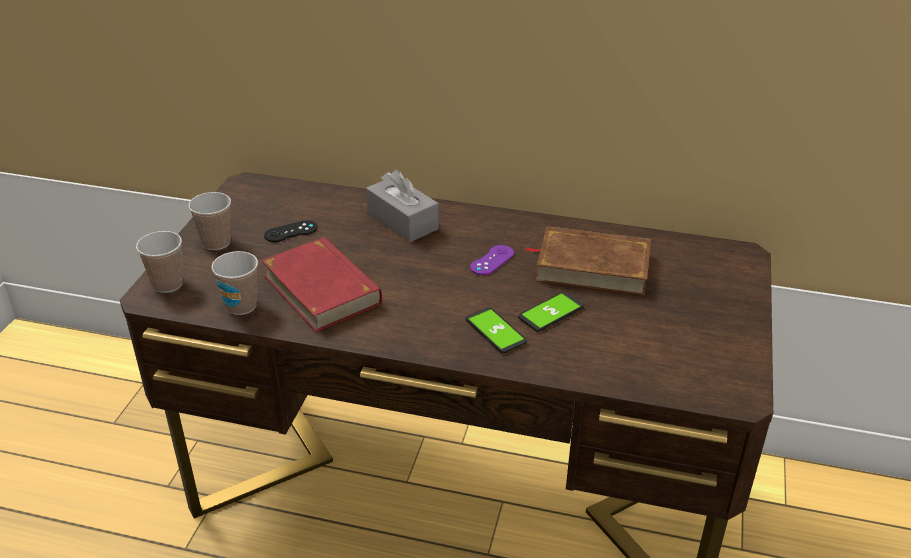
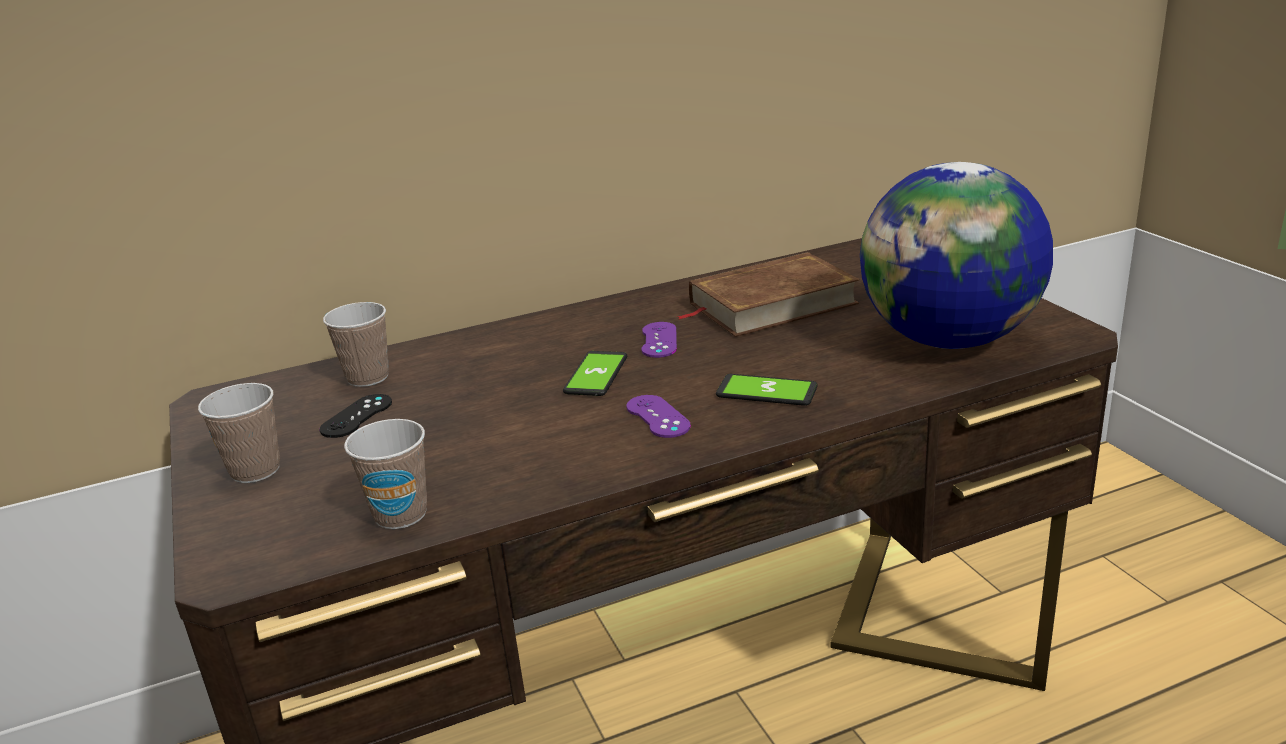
camera: 35 degrees left, 10 degrees down
cup [136,231,183,293] -> cup moved to [323,302,389,387]
red book [261,237,382,332] -> none
grey tissue box [366,169,439,242] -> none
phone [518,292,584,332] -> phone moved to [563,351,627,396]
none -> purple game controller [626,395,691,438]
none -> globe [860,162,1053,349]

